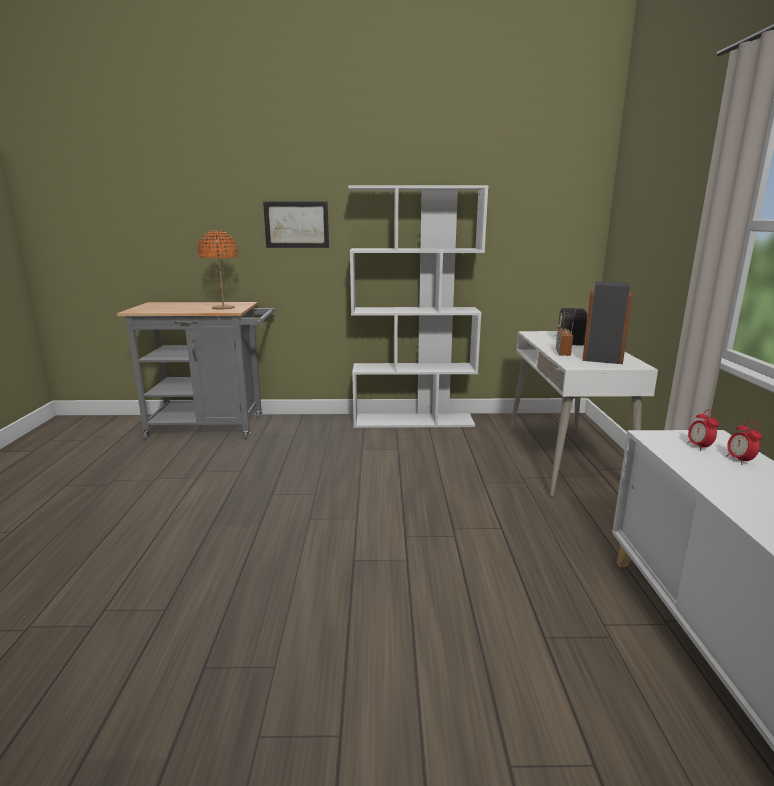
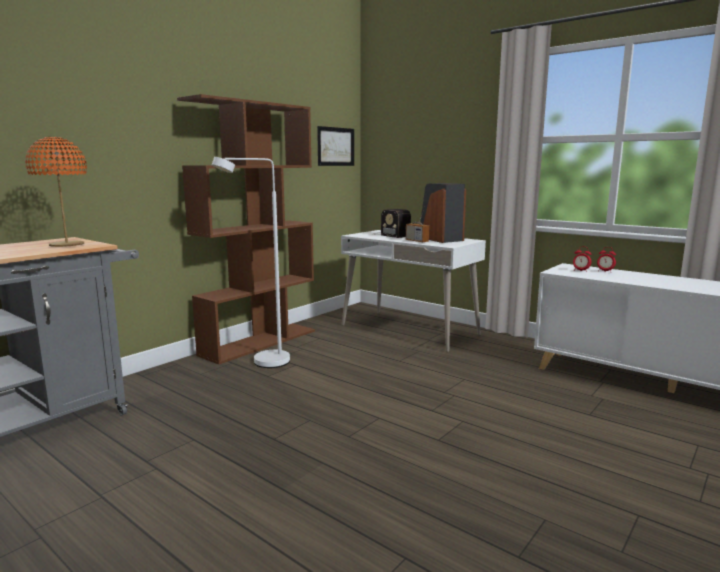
camera: 50 degrees left, 5 degrees down
picture [263,202,329,248] -> picture moved to [317,126,354,166]
white bookcase [348,185,489,428] -> brown bookcase [177,94,315,365]
none -> white floor lamp [212,157,290,368]

